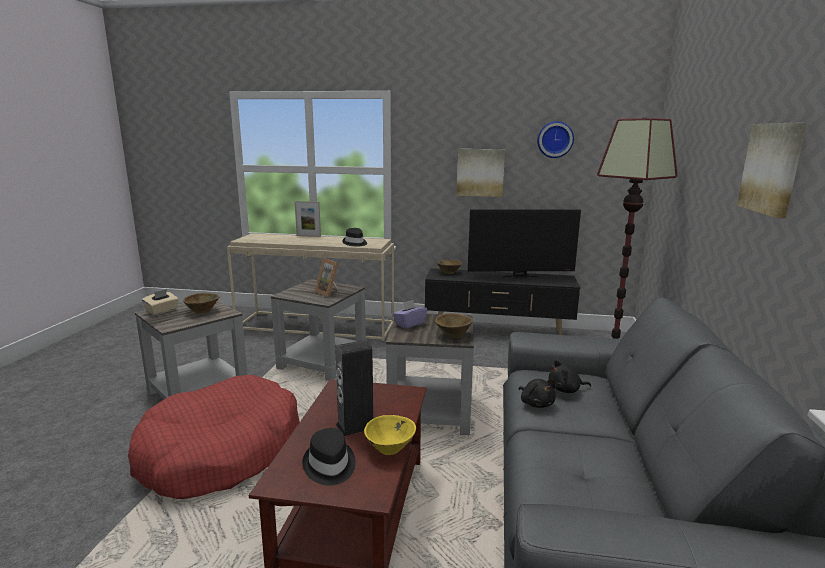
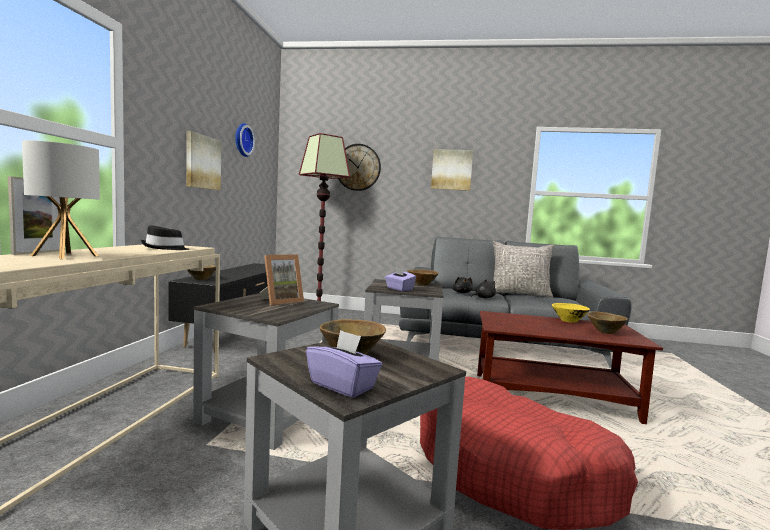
camera: 90 degrees left, 10 degrees down
beige tissue box [142,289,179,315] -> purple tissue box [306,330,383,398]
black hat [302,428,356,486] -> brown bowl [587,312,628,334]
speaker [335,340,374,436] -> none
television [468,209,581,278] -> none
none -> table lamp [22,140,100,259]
none -> wall clock [338,144,381,191]
none -> grey pillow [492,241,554,297]

